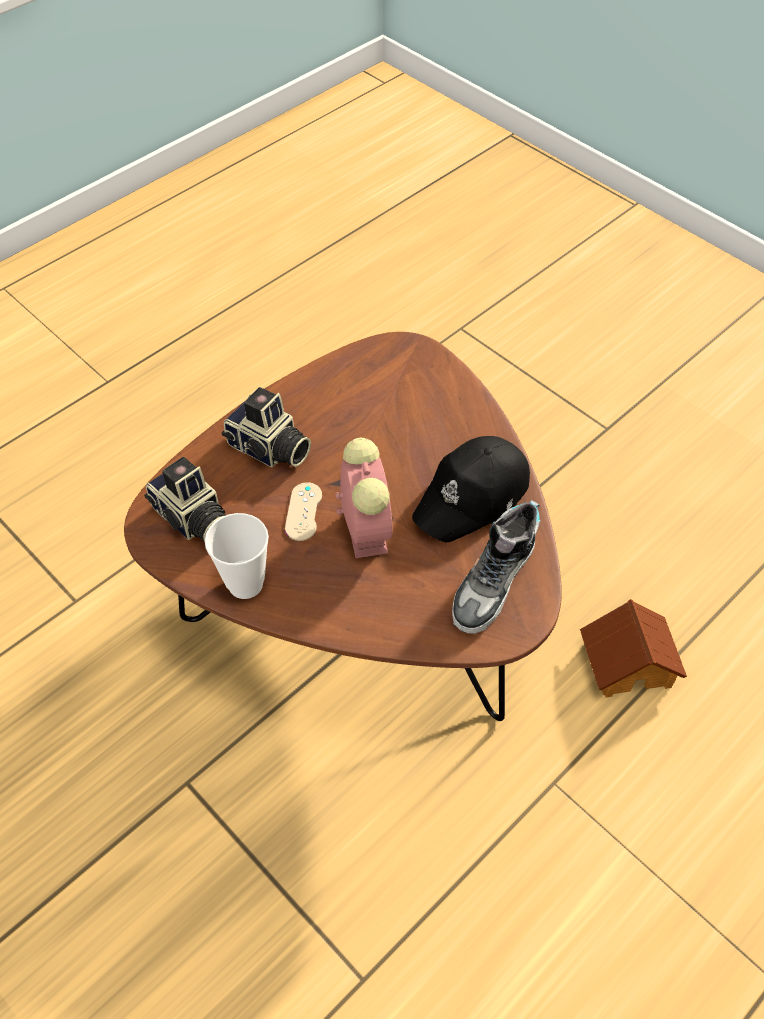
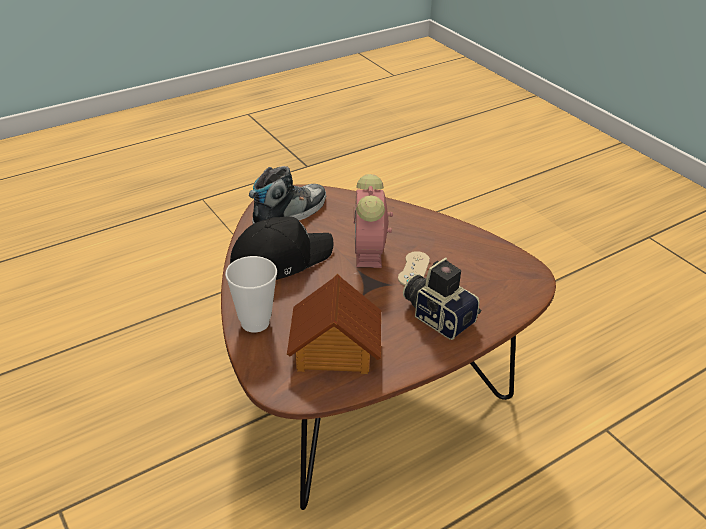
camera: 170 degrees left, 15 degrees down
camera [144,457,226,541] -> none
cup [205,513,269,599] -> cup moved to [225,256,277,333]
toy house [580,599,687,697] -> toy house moved to [287,274,381,374]

